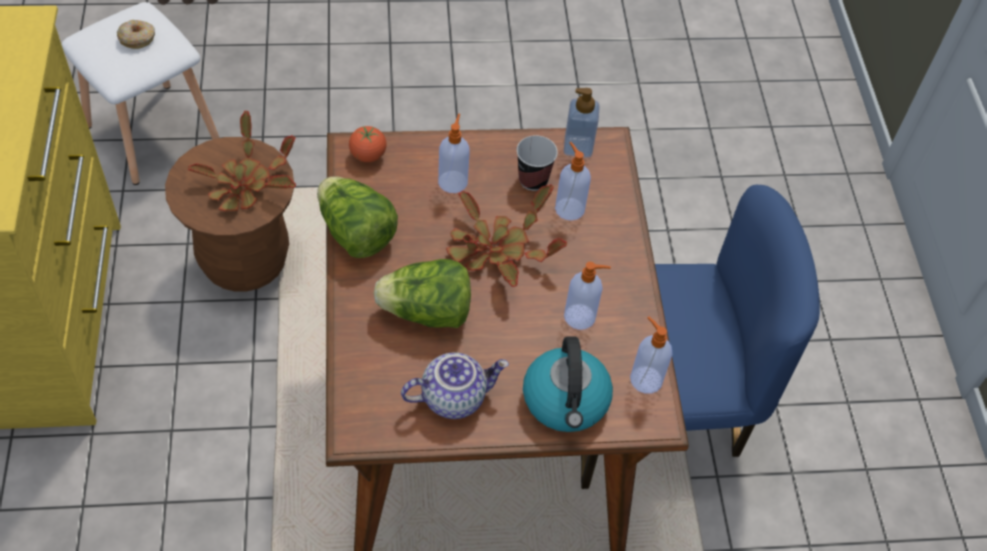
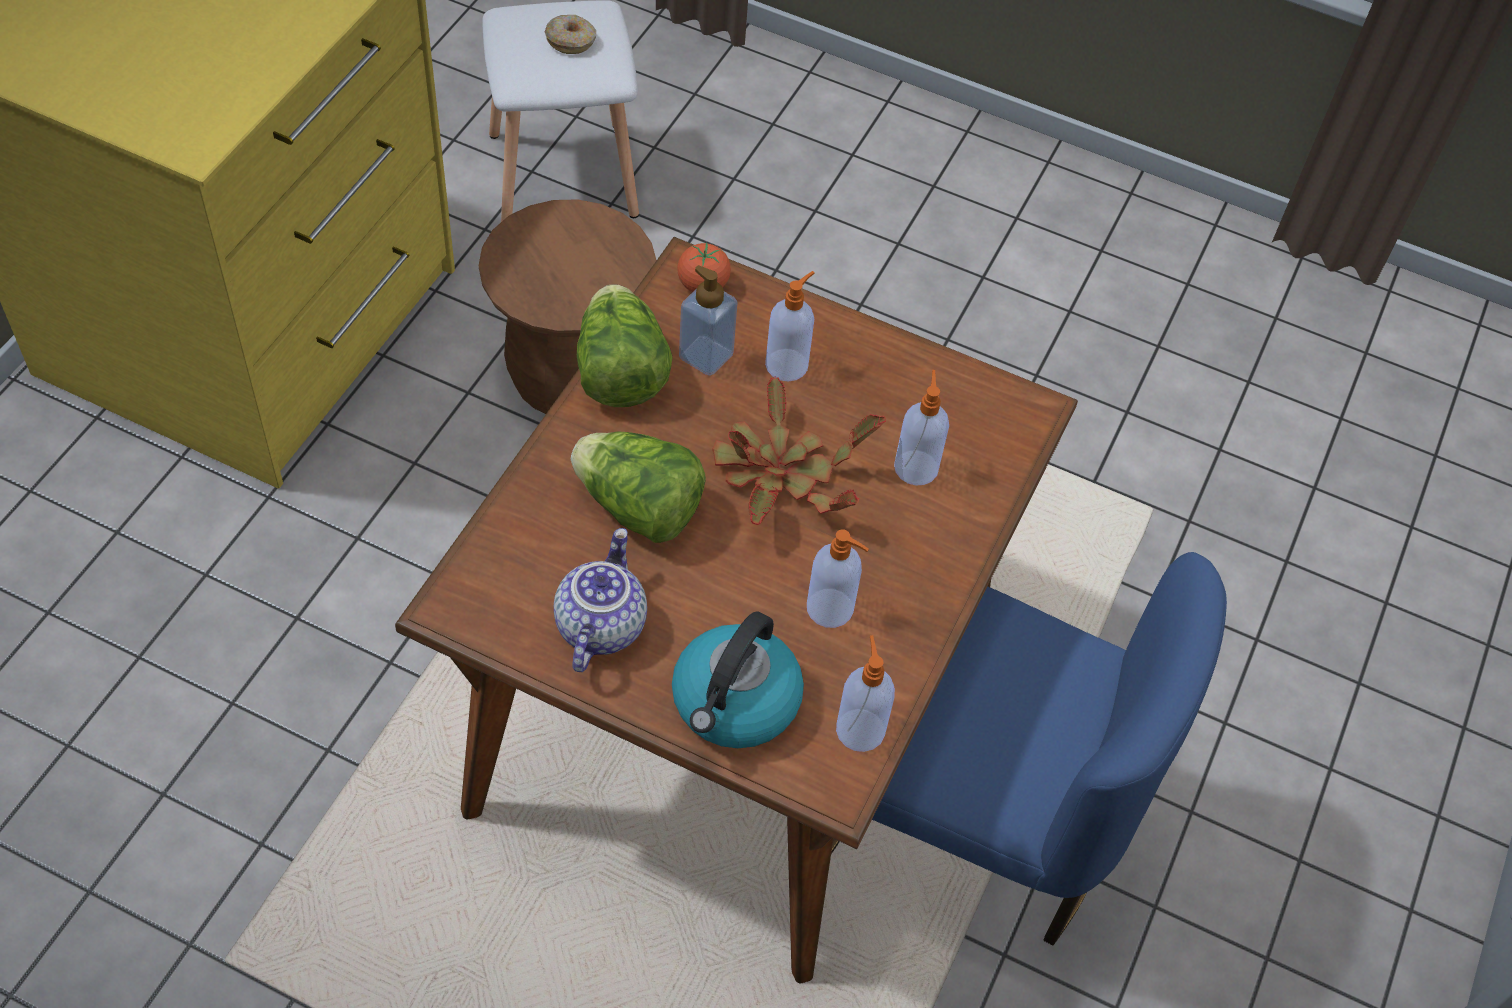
camera: 30 degrees right, 0 degrees up
potted plant [188,111,296,211] -> none
teapot [401,352,509,419] -> teapot turned 90 degrees counterclockwise [554,528,647,672]
cup [517,135,558,191] -> none
soap dispenser [564,88,600,158] -> soap dispenser moved to [679,265,738,376]

